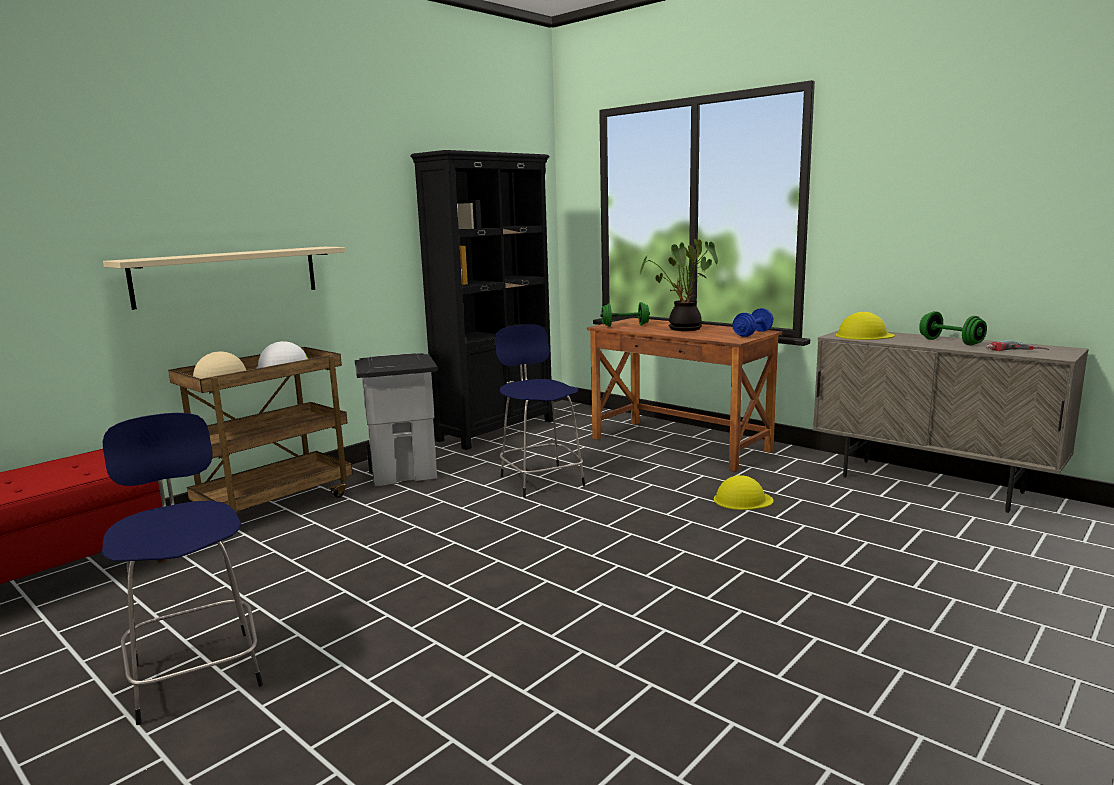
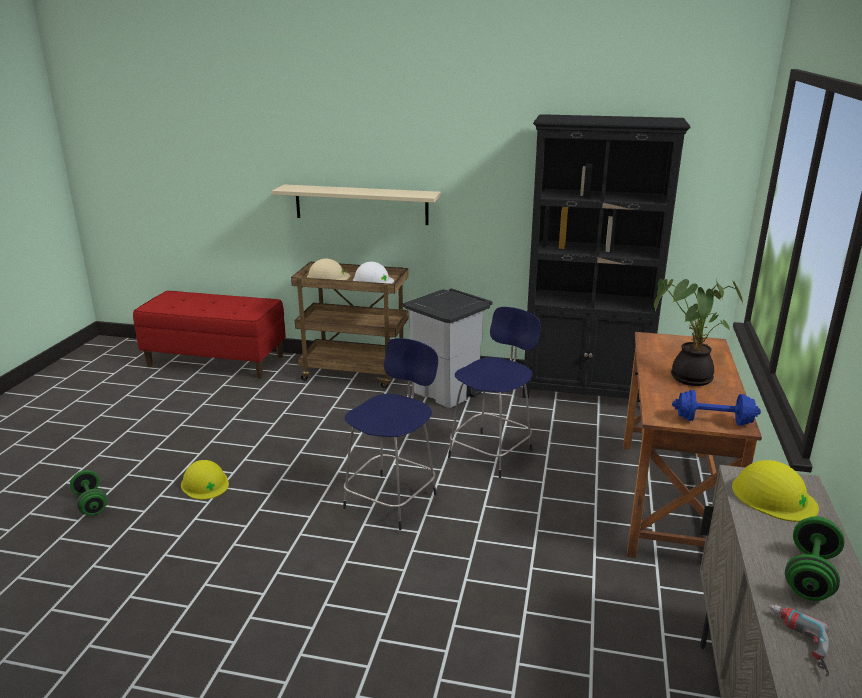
camera: 60 degrees right, 10 degrees up
blue stool [102,413,263,725] -> blue stool moved to [343,338,438,530]
green dumbbell [600,302,650,327] -> green dumbbell moved to [70,470,108,515]
yellow hard hat [714,475,773,510] -> yellow hard hat moved to [181,460,229,500]

